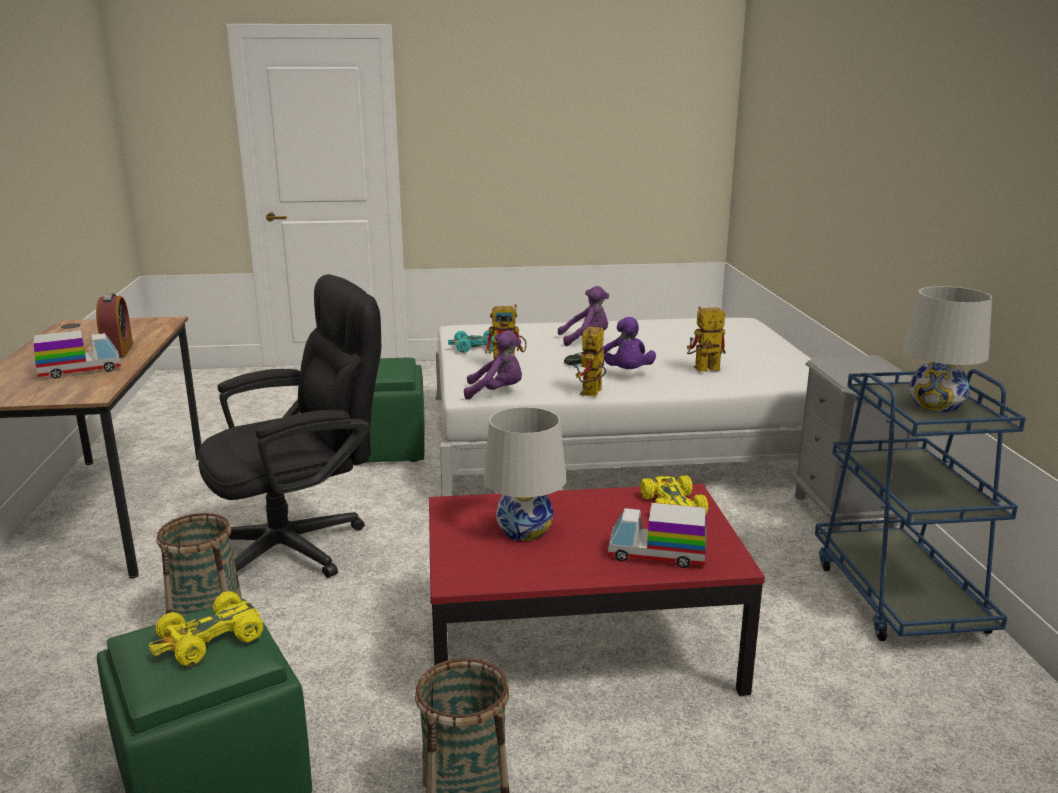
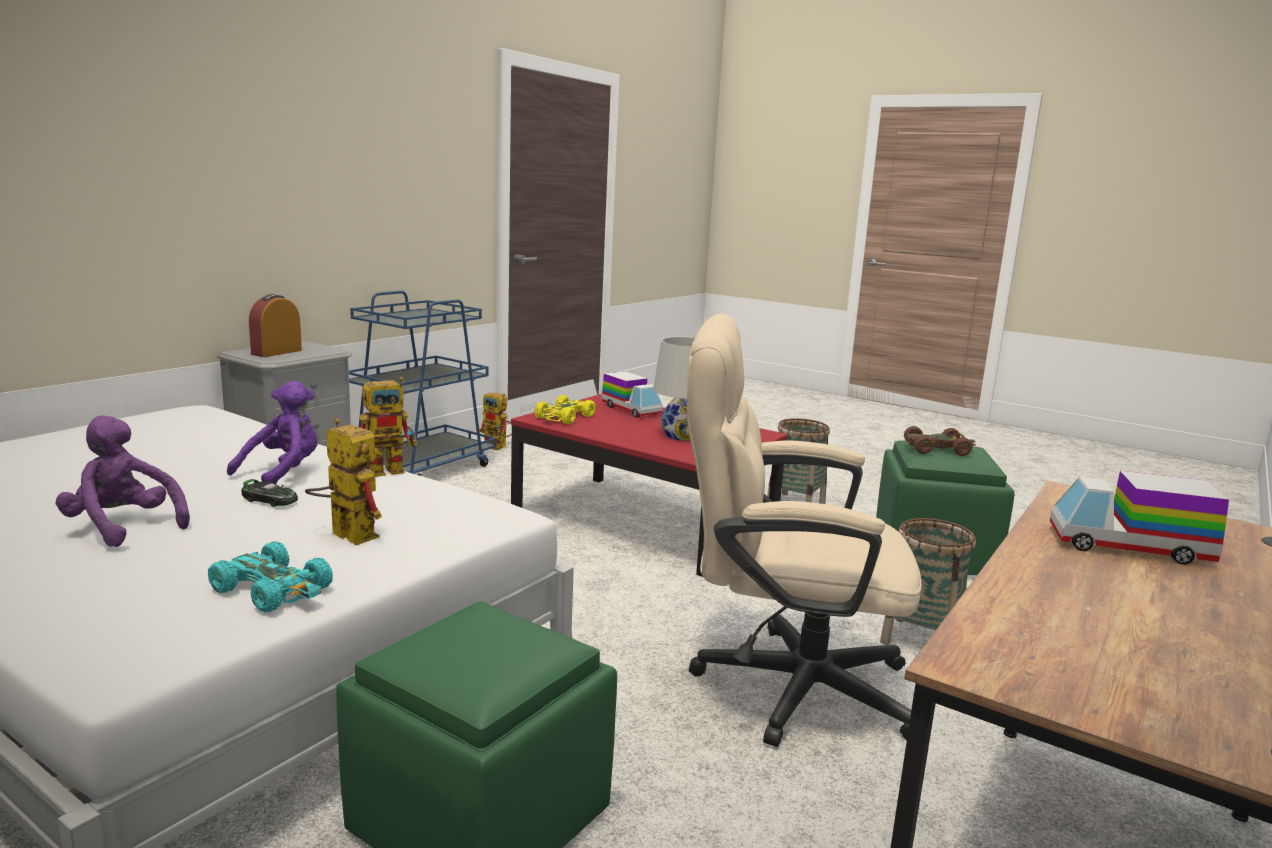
camera: 140 degrees left, 5 degrees down
alarm clock [96,293,133,357] -> alarm clock moved to [249,294,302,357]
yellow toy car [149,591,263,666] -> brown toy car [904,426,976,456]
black office chair [197,274,381,578] -> beige office chair [687,314,922,747]
purple plush toy [464,330,522,400] -> none
toy robot [687,306,726,372] -> toy robot moved to [479,392,512,450]
white table lamp [903,286,992,412] -> none

